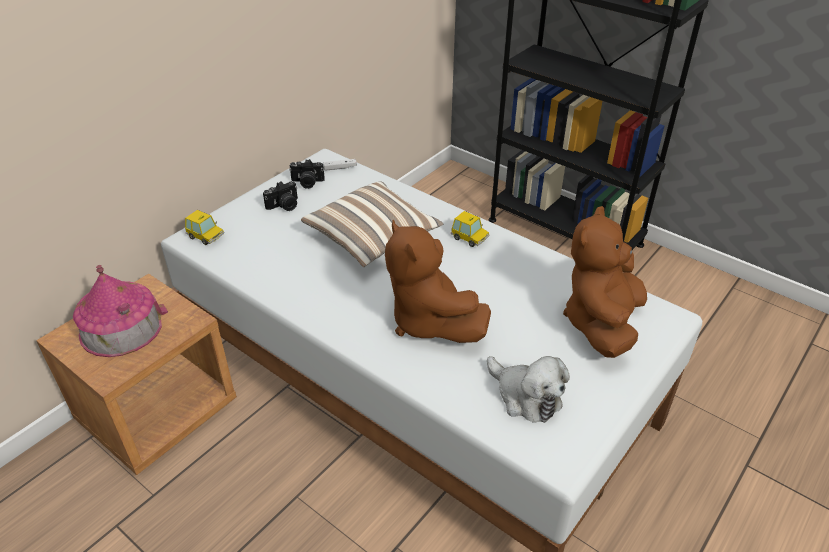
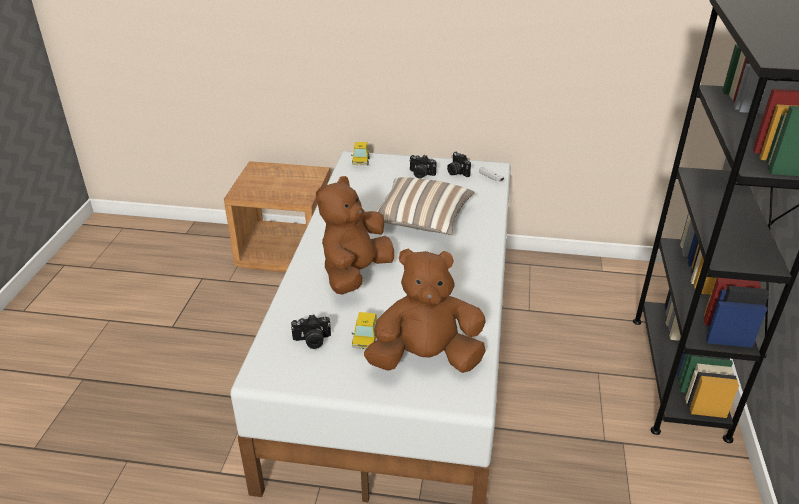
camera: 60 degrees right, 5 degrees down
toy house [73,265,168,357] -> none
toy car [451,211,489,247] -> toy car moved to [351,312,377,349]
plush toy [487,356,570,423] -> camera [291,314,331,349]

